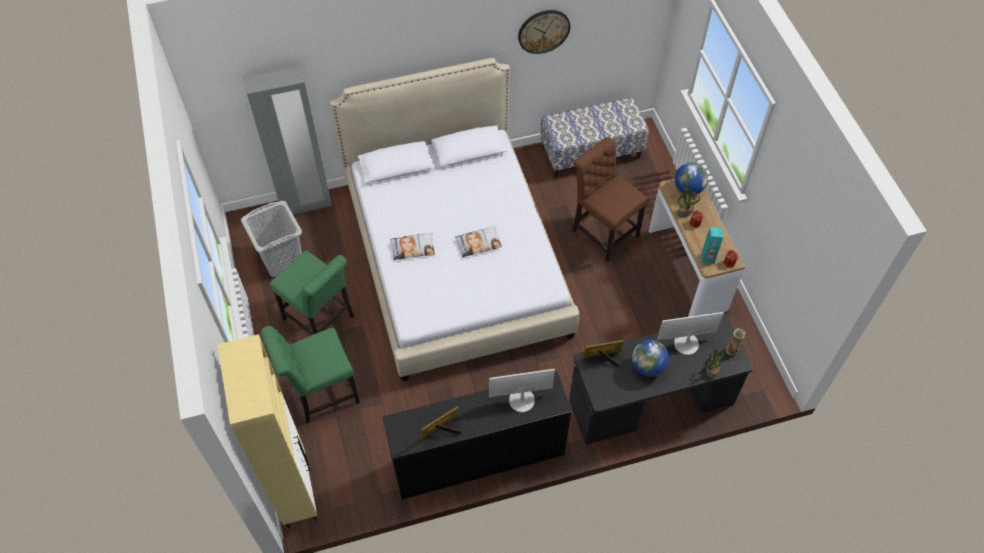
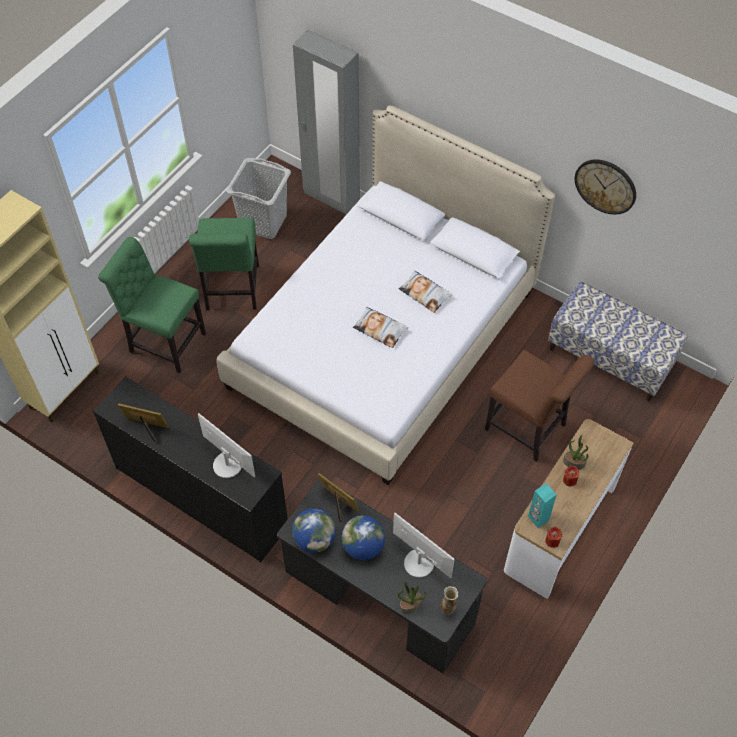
camera: 50 degrees right, 0 degrees up
pillow [390,233,435,260] -> pillow moved to [399,271,452,313]
brown chair [572,137,648,262] -> brown chair turned 120 degrees clockwise [485,350,594,462]
globe [675,163,708,195] -> globe moved to [292,509,336,553]

